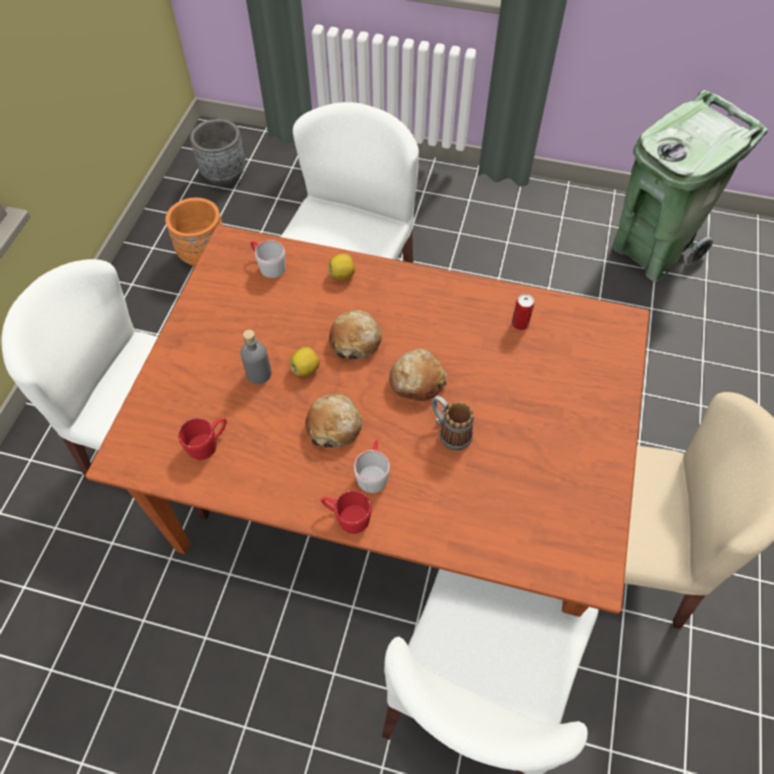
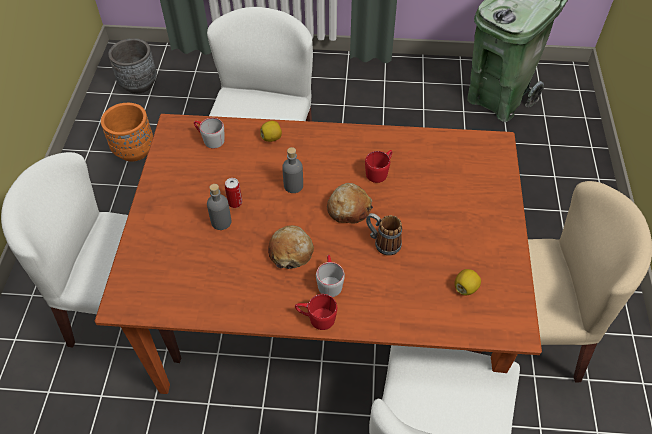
camera: 10 degrees left, 5 degrees down
red mug [178,418,227,460] -> red mug moved to [365,150,392,183]
lemon [290,347,320,376] -> lemon moved to [454,269,481,295]
bread [329,310,382,360] -> grey bottle [282,147,303,193]
can [512,294,534,330] -> can moved to [225,178,242,208]

